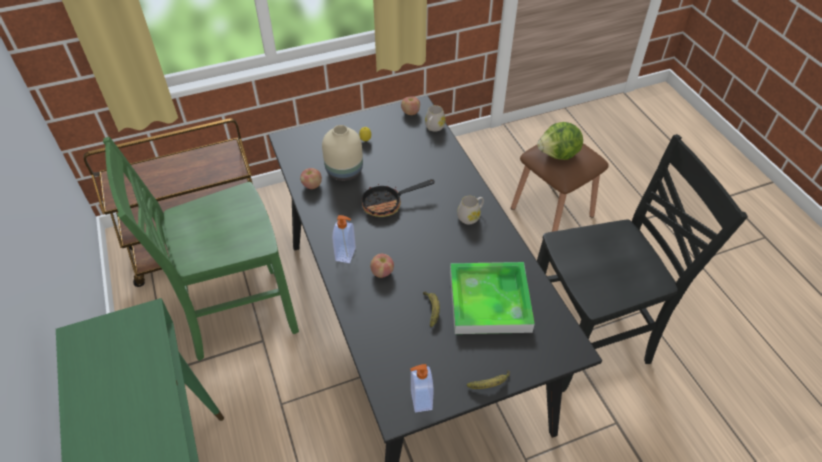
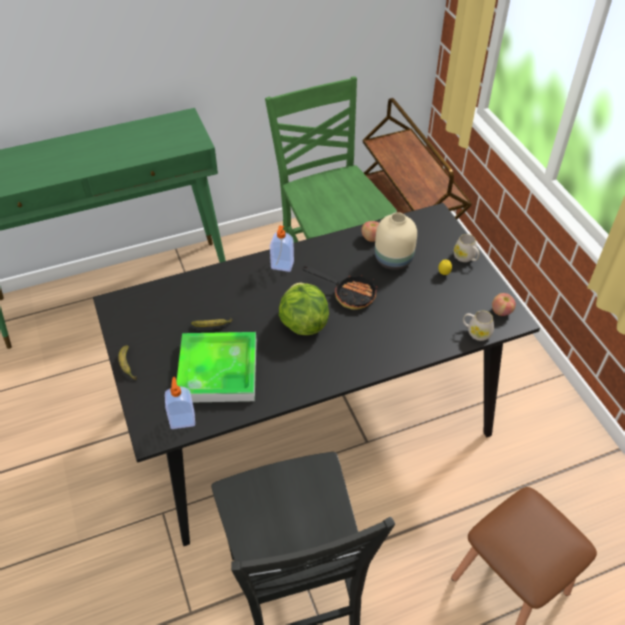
camera: 90 degrees right, 0 degrees up
frying pan [362,179,435,217] -> frying pan turned 135 degrees clockwise [302,266,377,310]
apple [370,254,394,278] -> none
soap dispenser [411,364,434,412] -> soap dispenser moved to [165,377,195,429]
white mug [457,196,484,224] -> white mug moved to [454,234,480,262]
lettuce [537,122,583,160] -> lettuce moved to [279,283,329,335]

